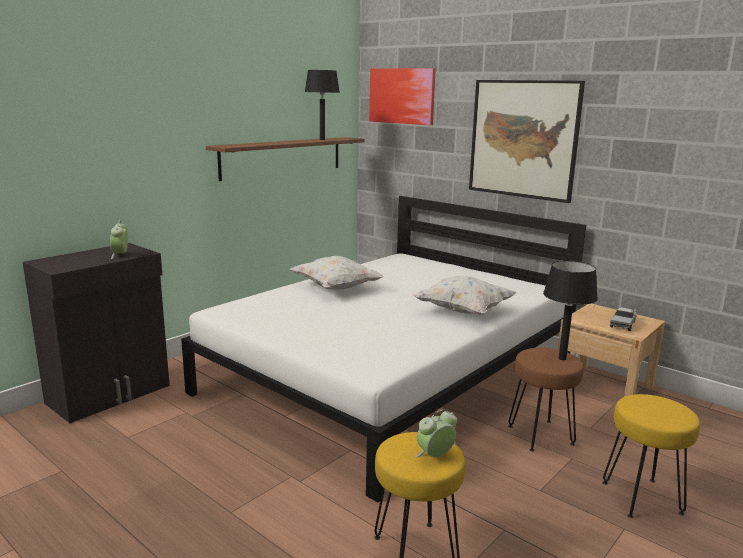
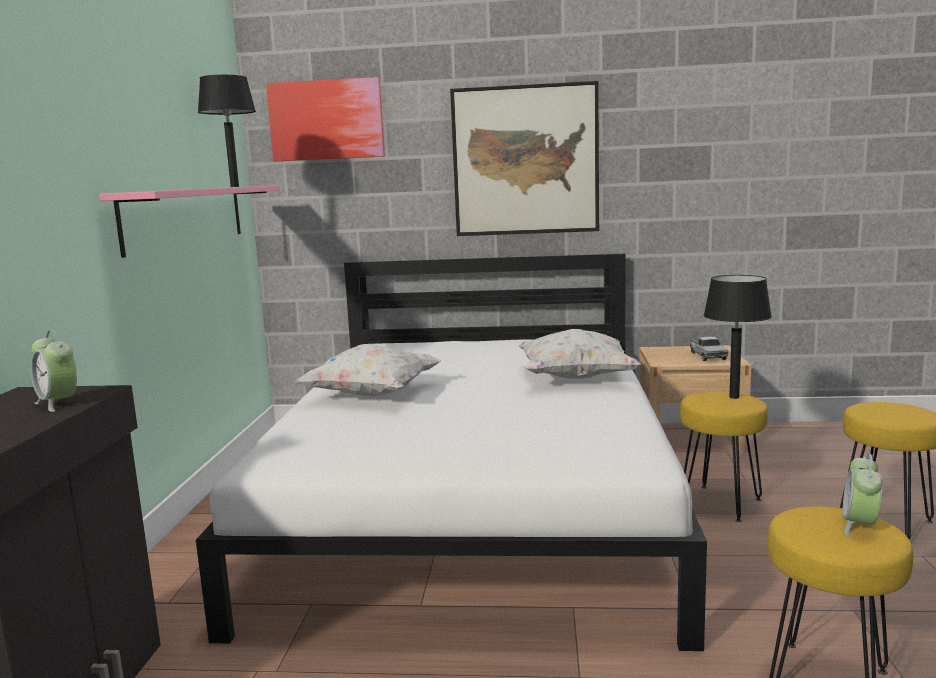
camera: 35 degrees left, 5 degrees down
brown shelf [206,137,365,181] -> pink shelf [99,185,280,258]
brown stool [508,348,584,452] -> yellow stool [680,392,768,522]

